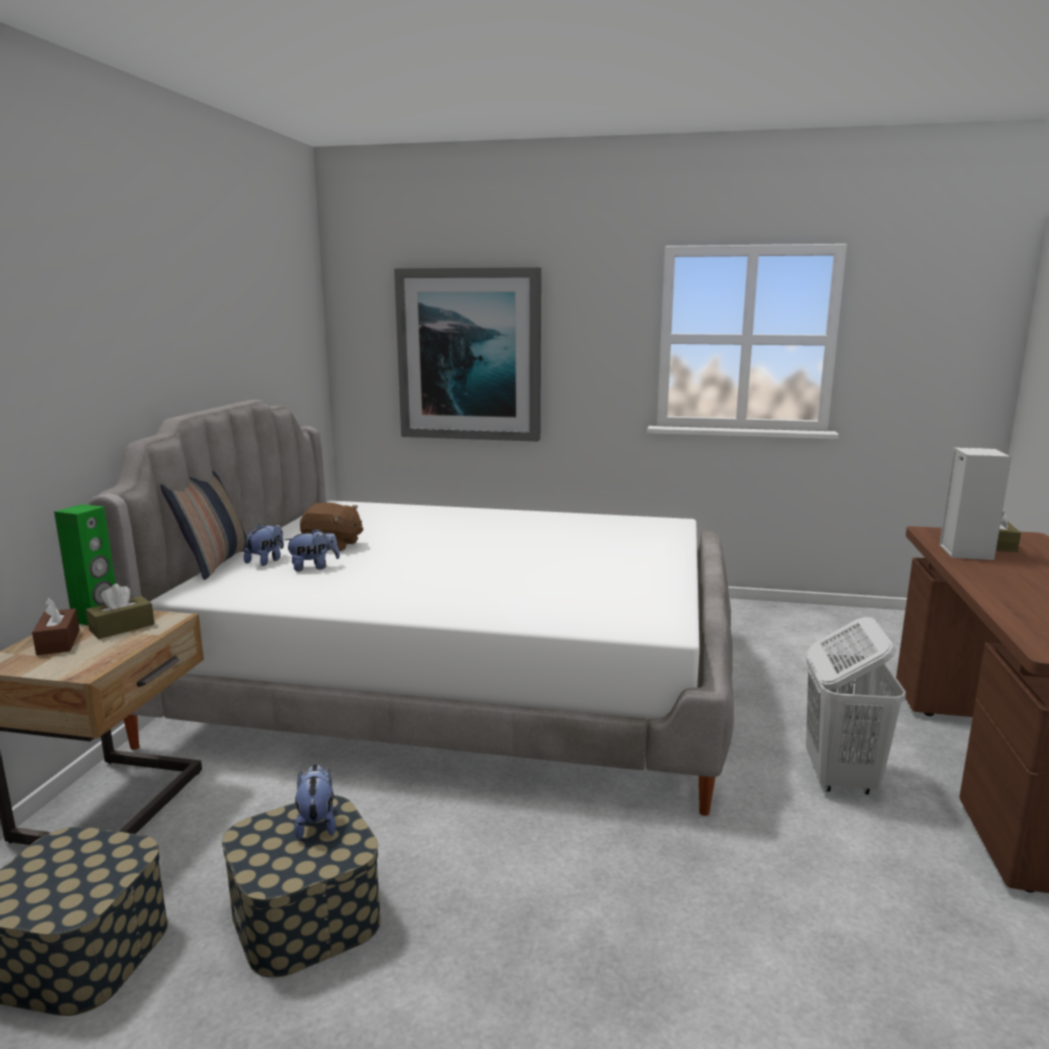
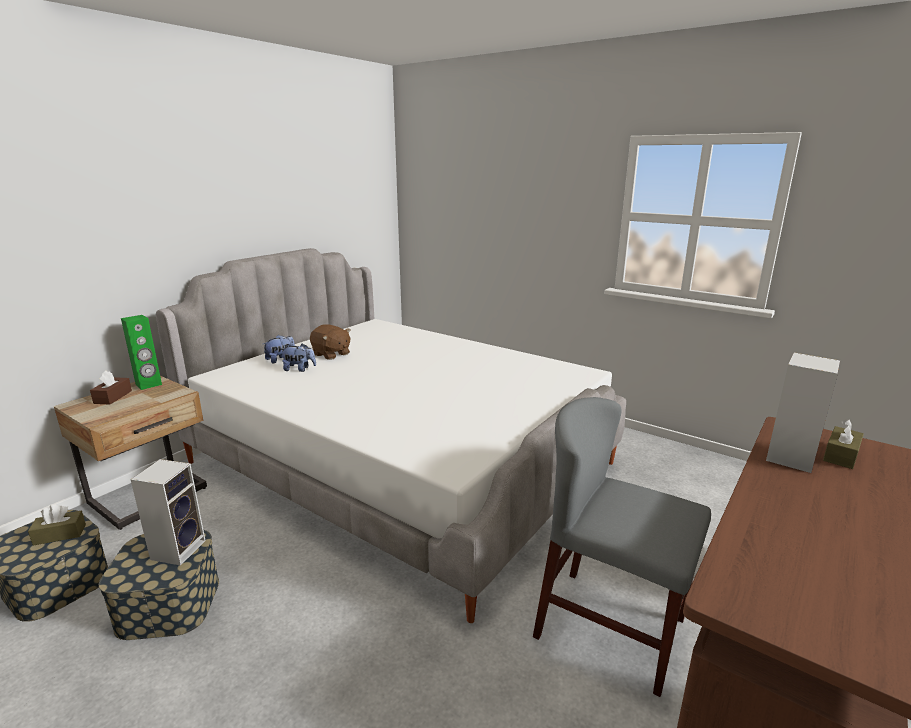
camera: 25 degrees right, 5 degrees up
brown tissue box [86,584,155,639] -> brown tissue box moved to [28,505,86,546]
pillow [160,470,247,580] -> none
plush toy [294,764,336,840] -> speaker [131,459,206,566]
picture [394,267,541,441] -> none
white laundry basket [806,617,906,794] -> grey chair [533,397,711,697]

